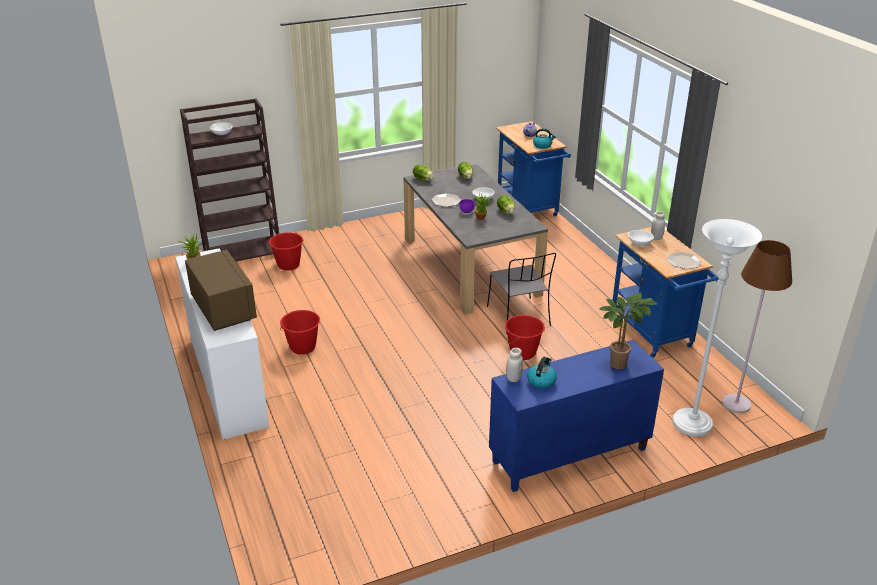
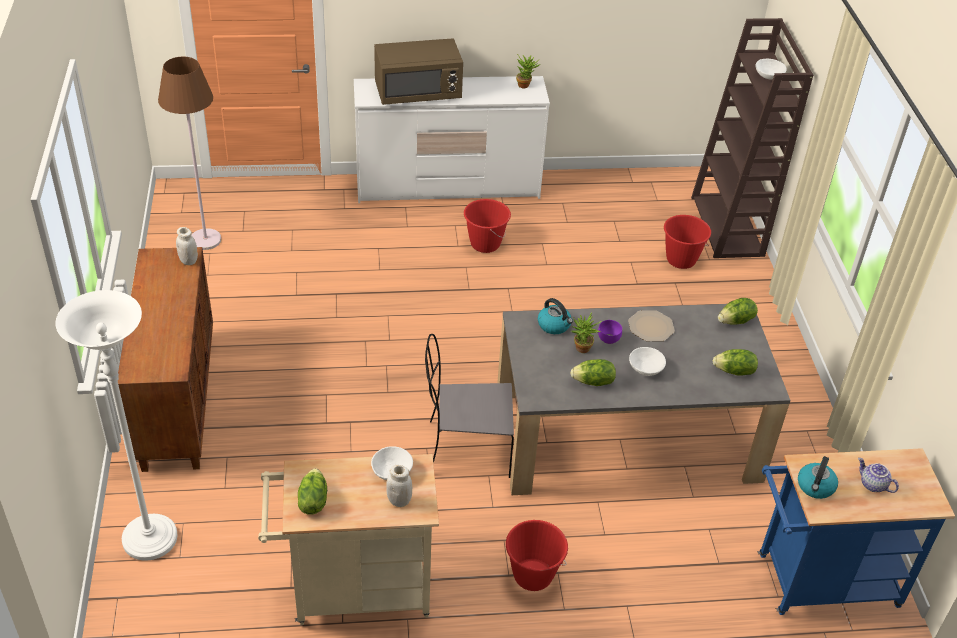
camera: 105 degrees right, 10 degrees up
blue cabinet [489,340,664,492] -> brown cabinet [118,247,213,472]
red bucket [505,315,545,360] -> red bucket moved to [506,520,568,591]
kettle [527,357,557,389] -> kettle moved to [538,298,573,334]
potted plant [599,293,658,369] -> none
blue cart [611,227,719,358] -> beige cart [258,454,439,625]
plate [667,252,702,269] -> lettuce [298,468,327,515]
brown floor lamp [722,240,792,413] -> brown floor lamp moved to [158,57,221,250]

